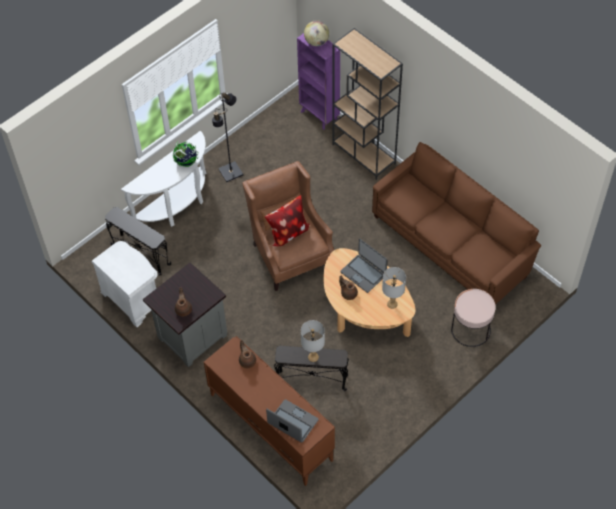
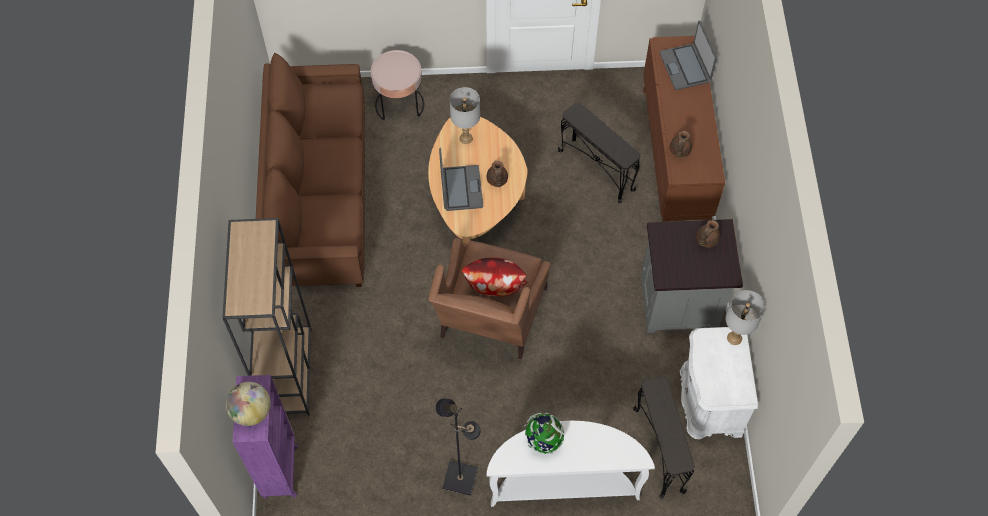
camera: 140 degrees left, 5 degrees up
grey table lamp [301,320,325,362] -> grey table lamp moved to [725,290,765,345]

